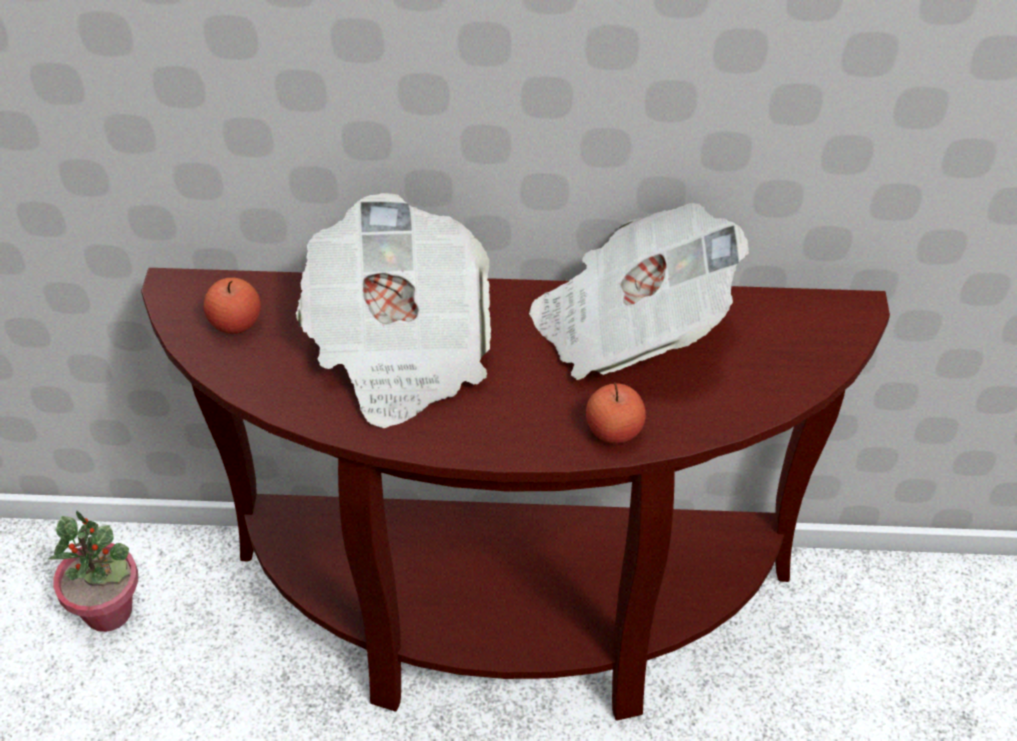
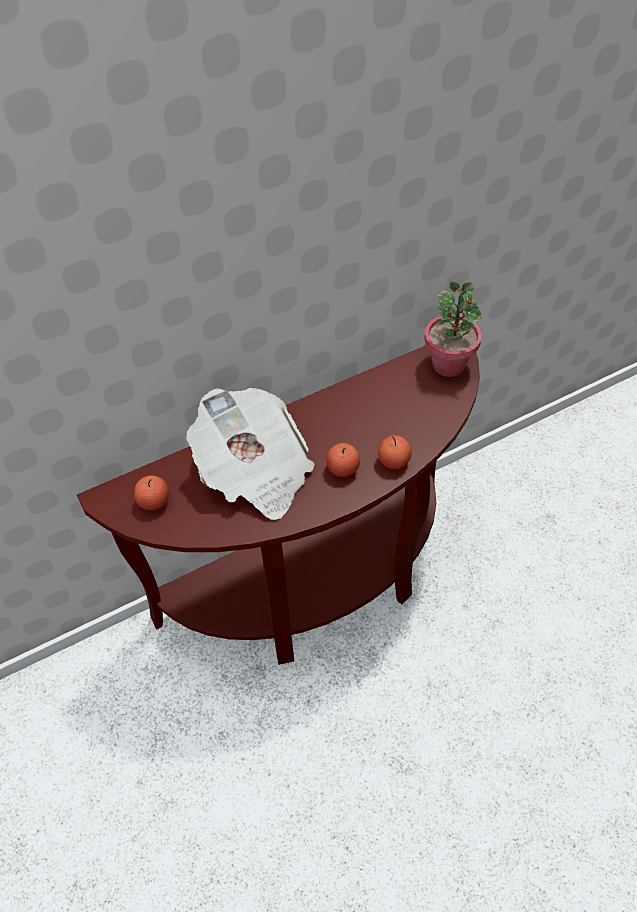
camera: 30 degrees left, 5 degrees up
potted plant [49,510,138,632] -> potted plant moved to [424,282,482,377]
newspaper [529,203,750,380] -> none
none -> apple [326,443,360,477]

